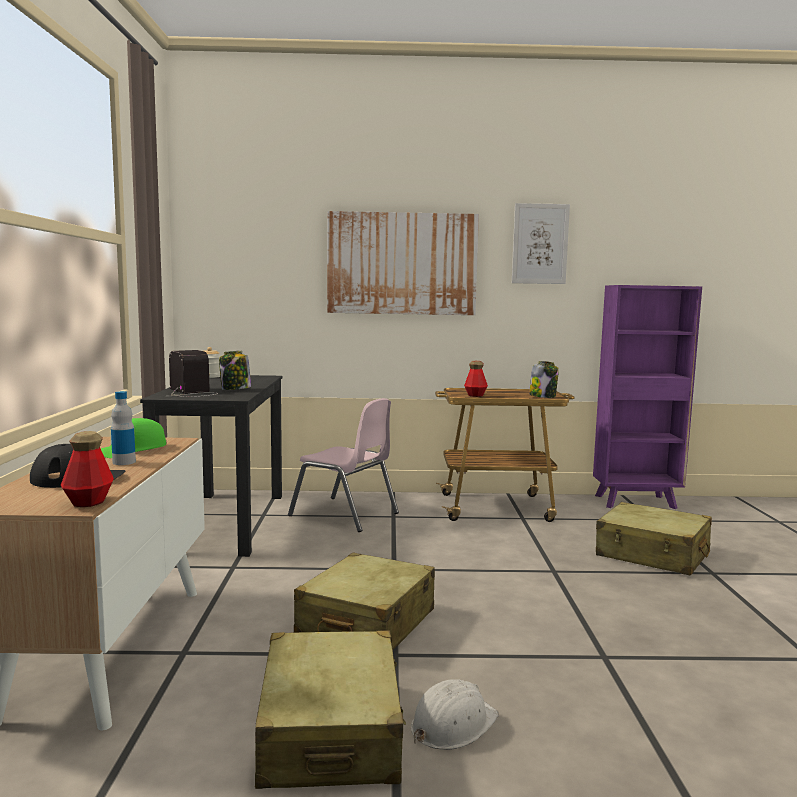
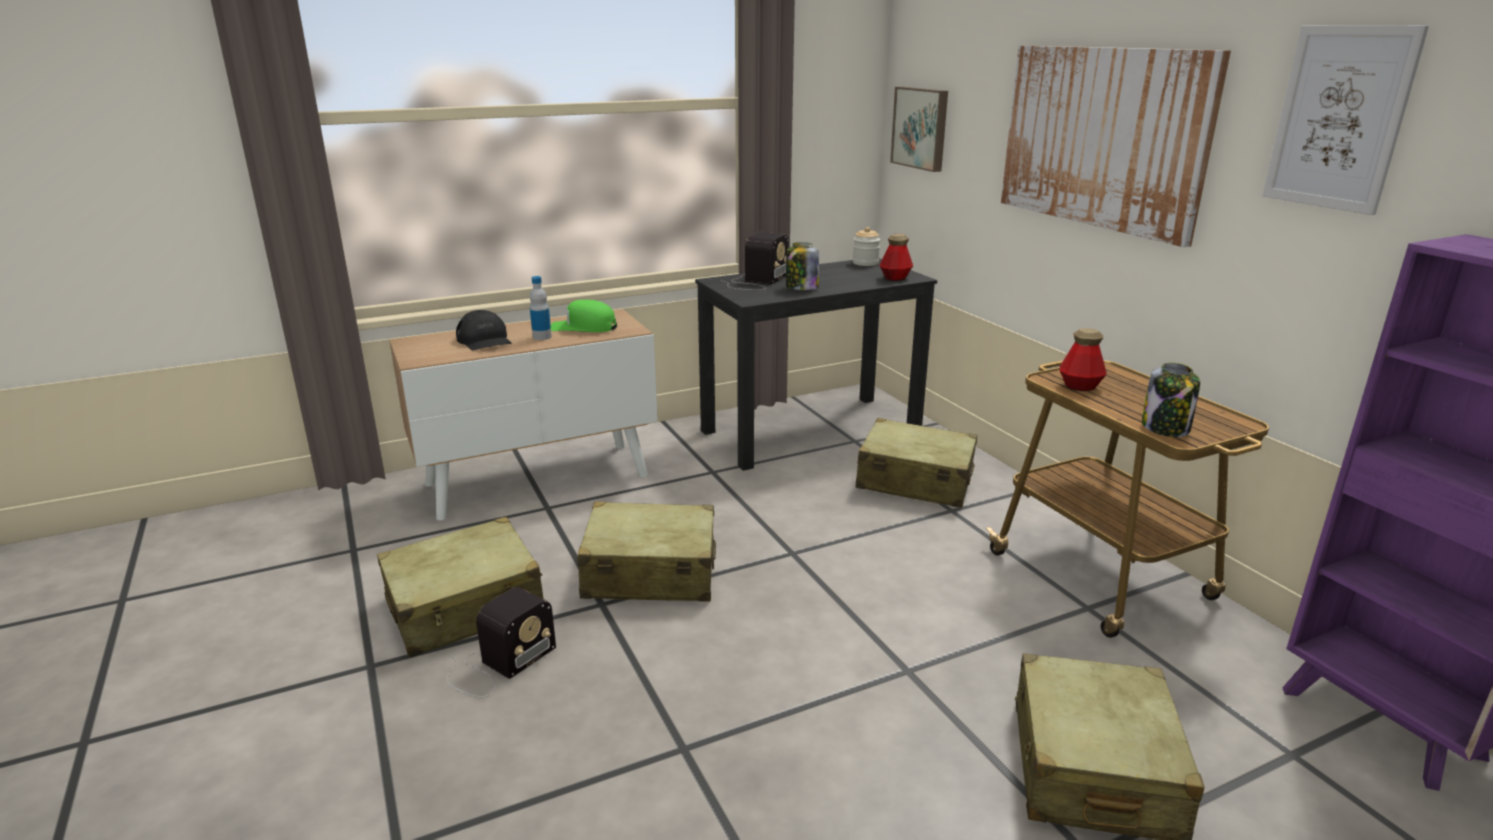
camera: 65 degrees right, 15 degrees up
bottle [60,431,114,507] -> bottle moved to [879,234,913,281]
pink chair [288,398,399,532] -> beige suitcase [856,418,977,508]
white hard hat [411,679,499,750] -> radio [446,587,556,697]
none -> picture [890,87,948,172]

